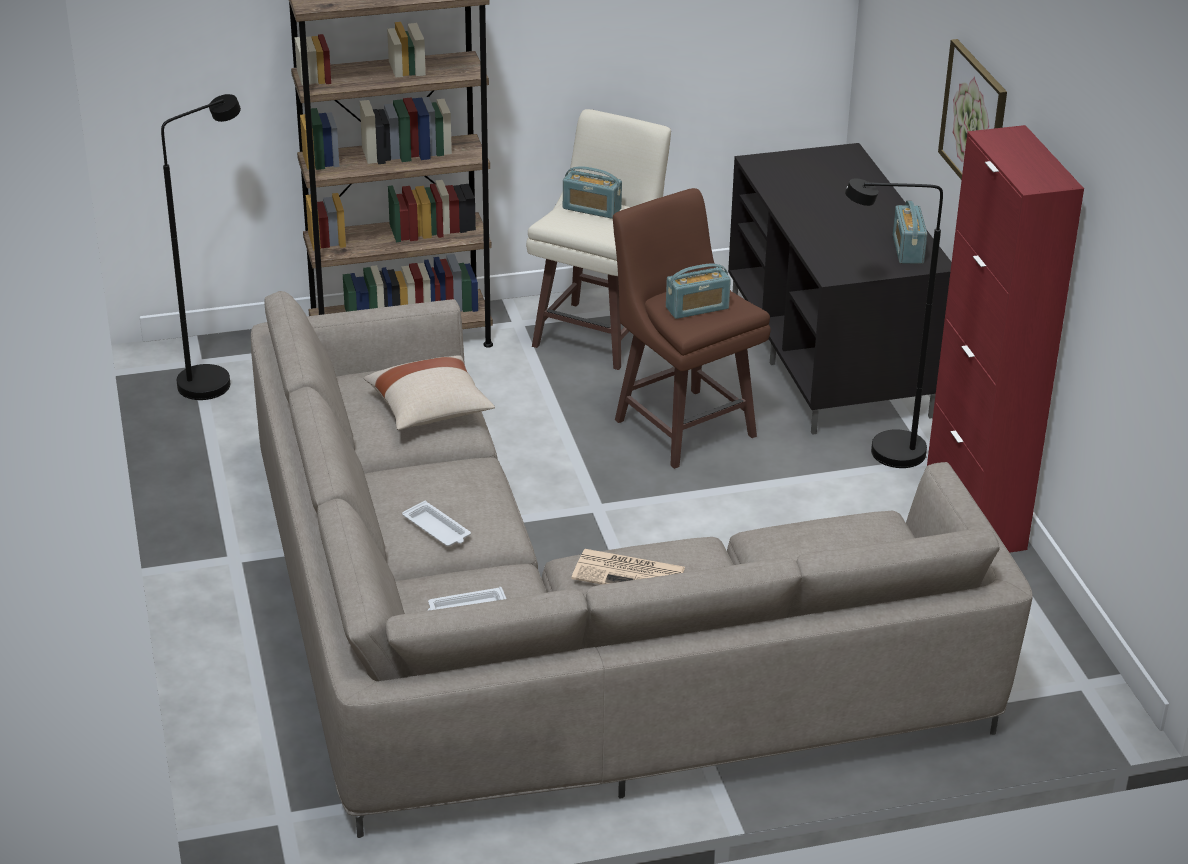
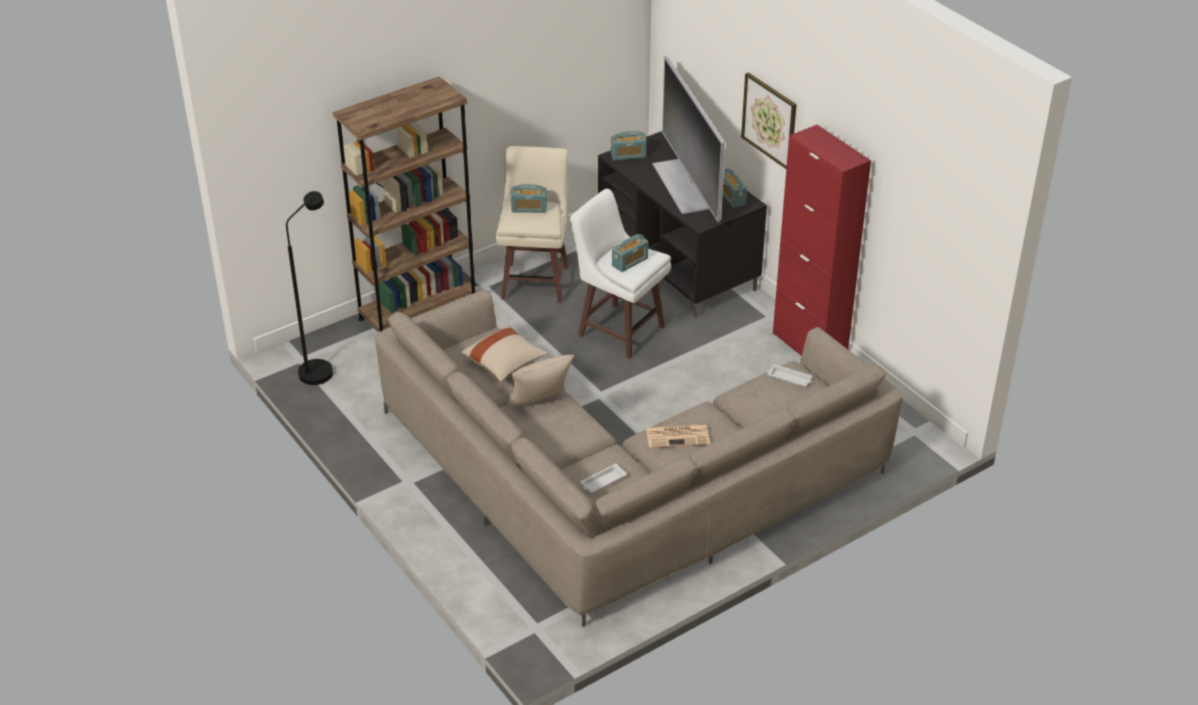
camera: 20 degrees left, 5 degrees up
white tray [402,501,471,546] -> white tray moved to [767,364,812,387]
brown stool [613,188,770,469] -> white stool [570,189,671,359]
black floor lamp [845,178,943,468] -> none
none -> beige pillow [506,355,574,408]
none -> radio [611,131,646,161]
none -> television [653,56,725,222]

